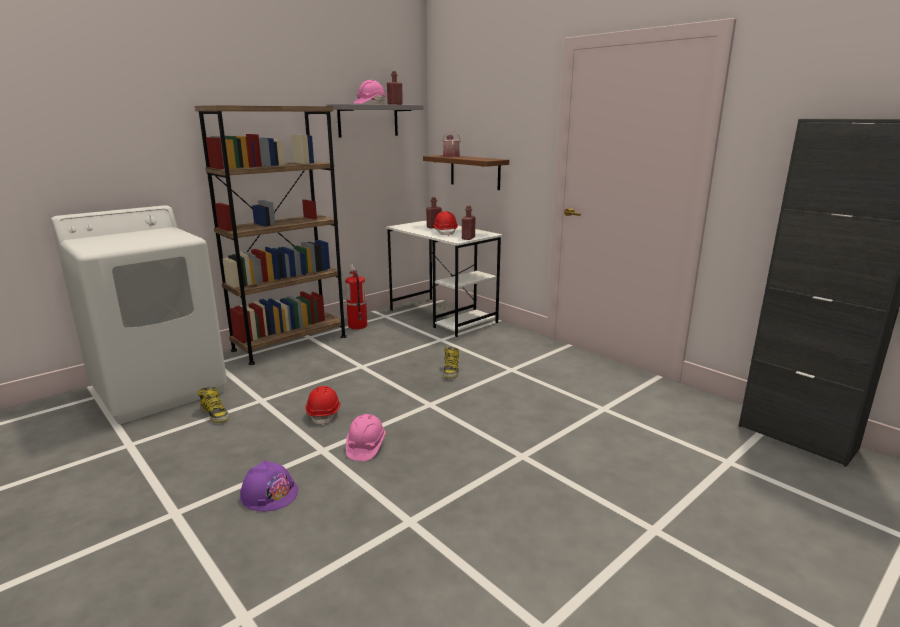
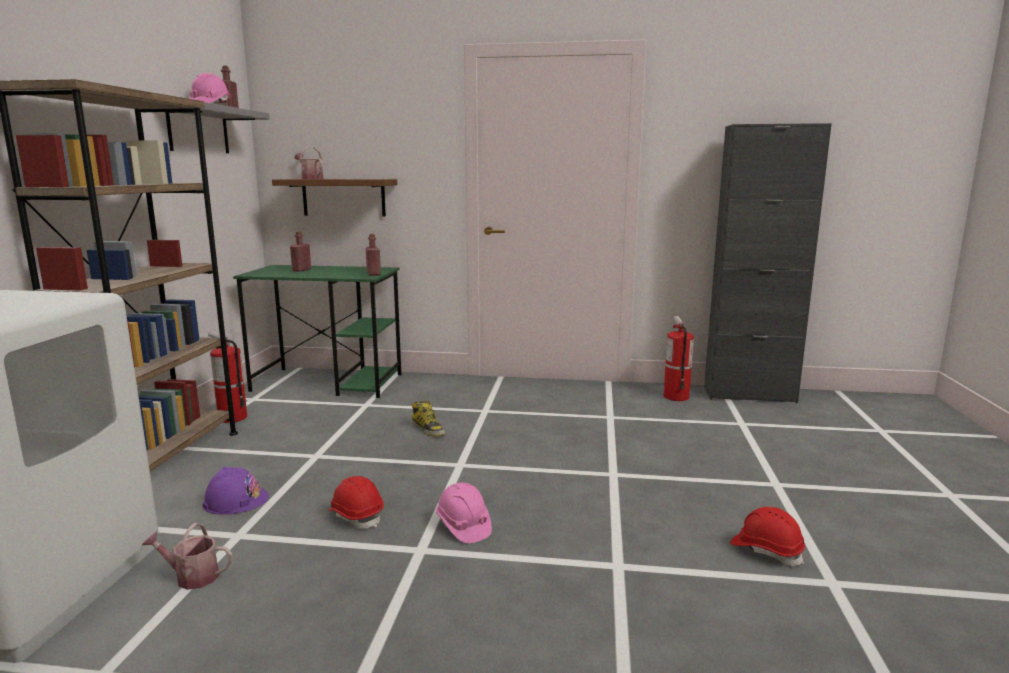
camera: 40 degrees left, 5 degrees down
boot [197,387,229,423] -> watering can [142,523,233,590]
purple hard hat [240,460,298,511] -> purple hard hat moved to [203,467,269,515]
white desk [385,220,503,337] -> green desk [233,265,401,398]
red hard hat [433,211,458,236] -> red hard hat moved to [730,507,805,566]
none -> fire extinguisher [664,316,694,401]

